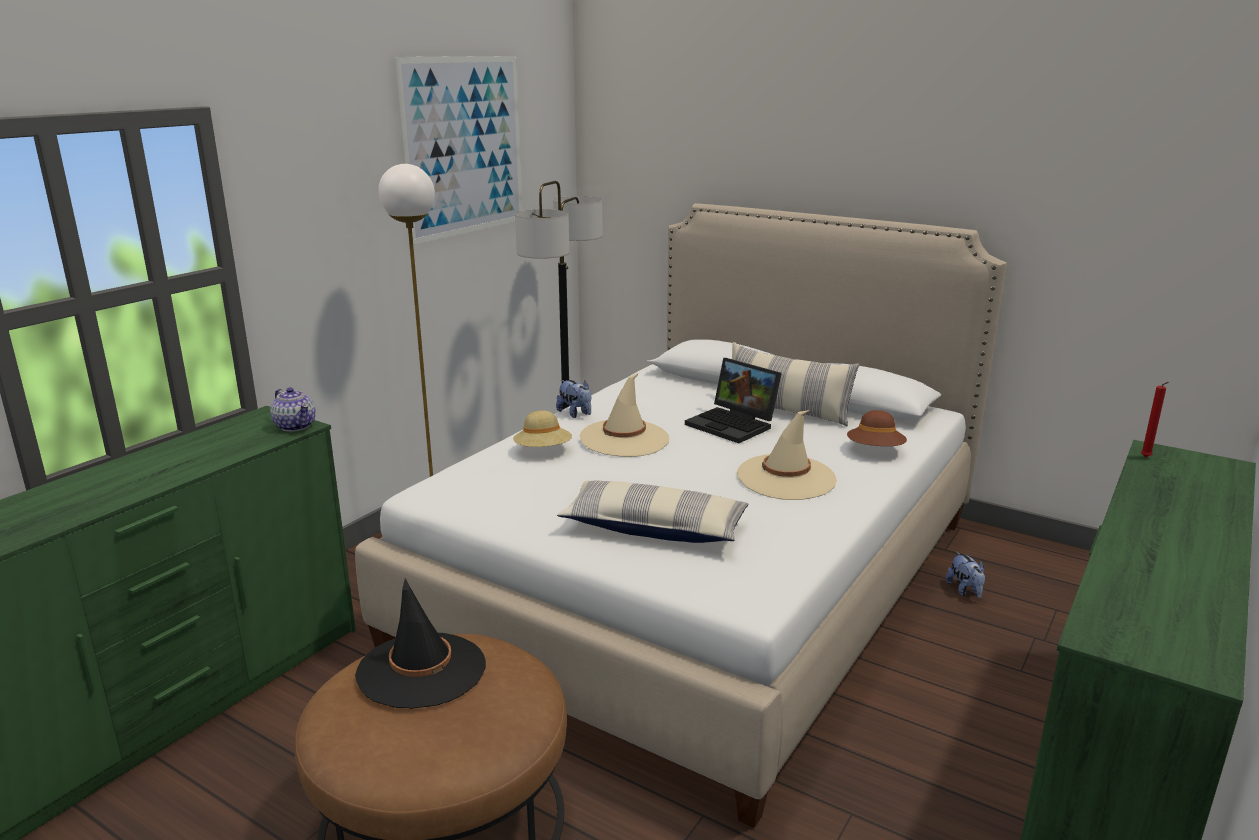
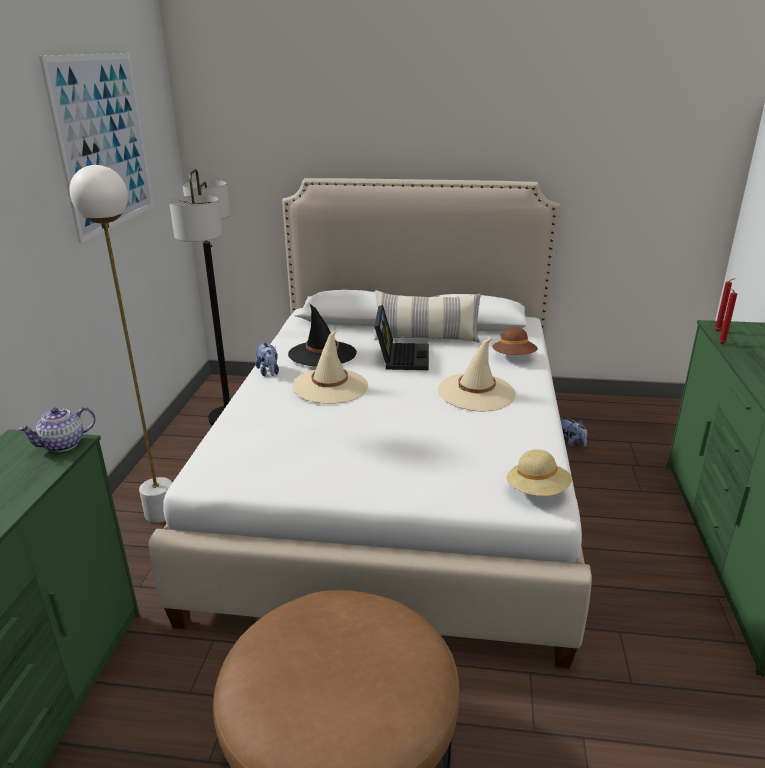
camera: 25 degrees left, 5 degrees up
teapot [270,387,316,432] -> teapot turned 120 degrees clockwise [17,407,96,452]
black hat [355,578,486,709] -> black hat moved to [288,303,357,366]
beige hat [513,410,572,447] -> beige hat moved to [506,449,572,496]
plush toy [556,380,591,418] -> plush toy turned 45 degrees clockwise [255,342,279,376]
pillow [557,481,748,543] -> none
laptop [685,358,782,443] -> laptop turned 105 degrees counterclockwise [374,305,429,370]
none -> red candle [719,287,737,344]

